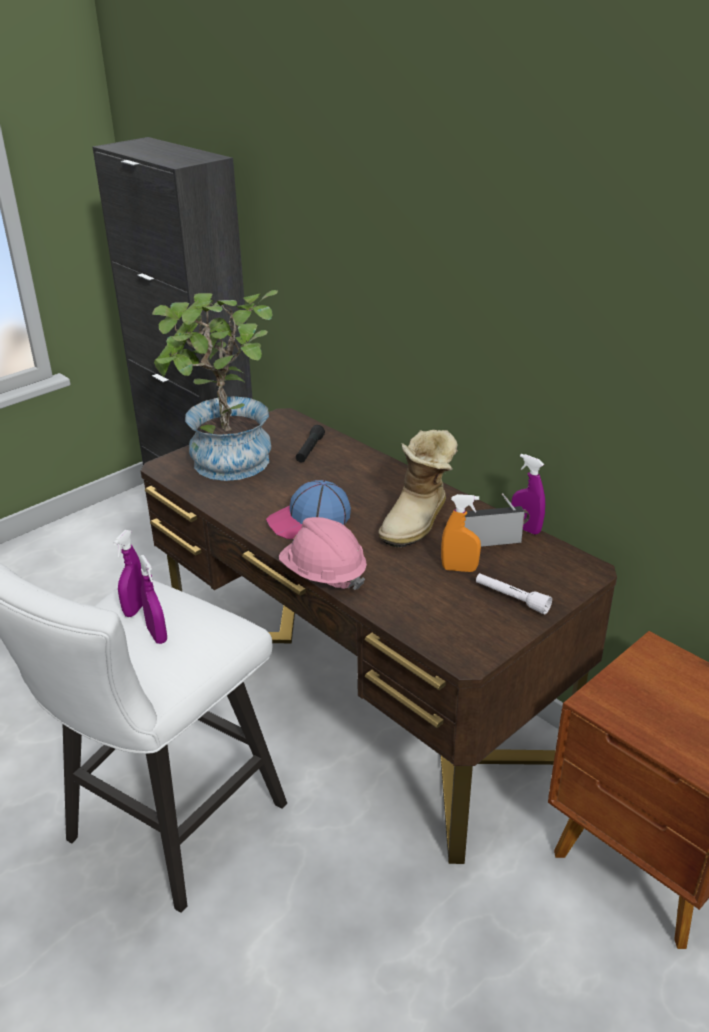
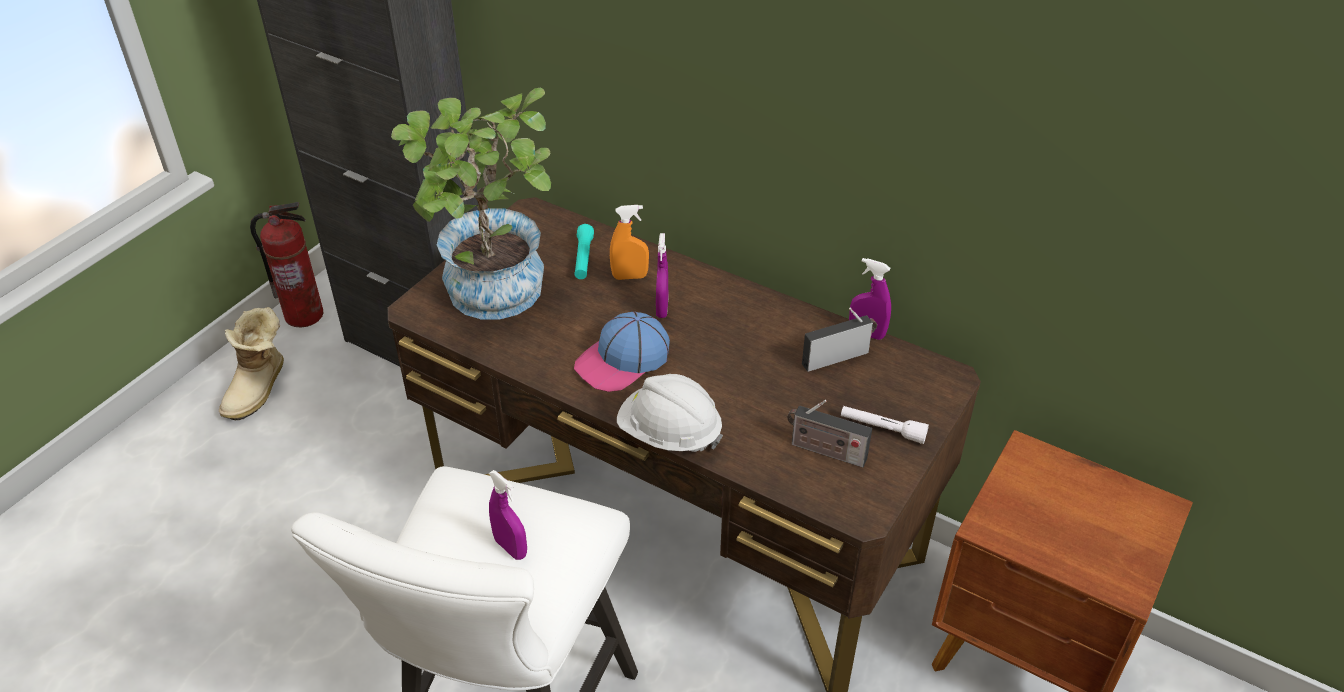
camera: 15 degrees left, 10 degrees up
purple spray bottle [113,530,143,617] -> purple spray bottle moved to [656,233,668,318]
pink hard hat [279,517,367,590] -> white hard hat [617,374,723,452]
black flashlight [296,425,325,463] -> turquoise flashlight [574,224,594,279]
boot [378,430,458,548] -> boot moved to [219,307,284,421]
orange spray bottle [441,494,481,572] -> orange spray bottle moved to [610,205,649,280]
none -> fire extinguisher [250,202,323,328]
none -> radio [787,400,872,468]

